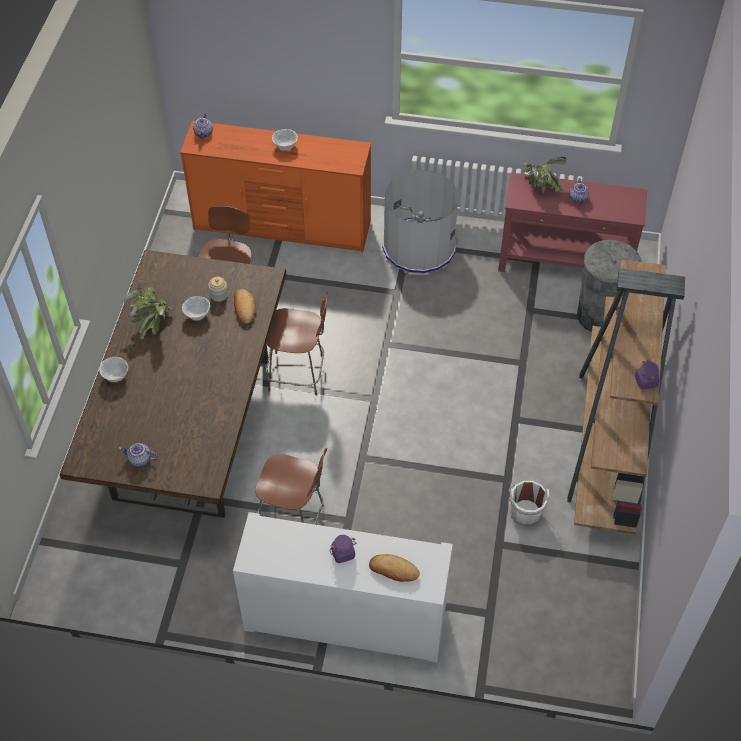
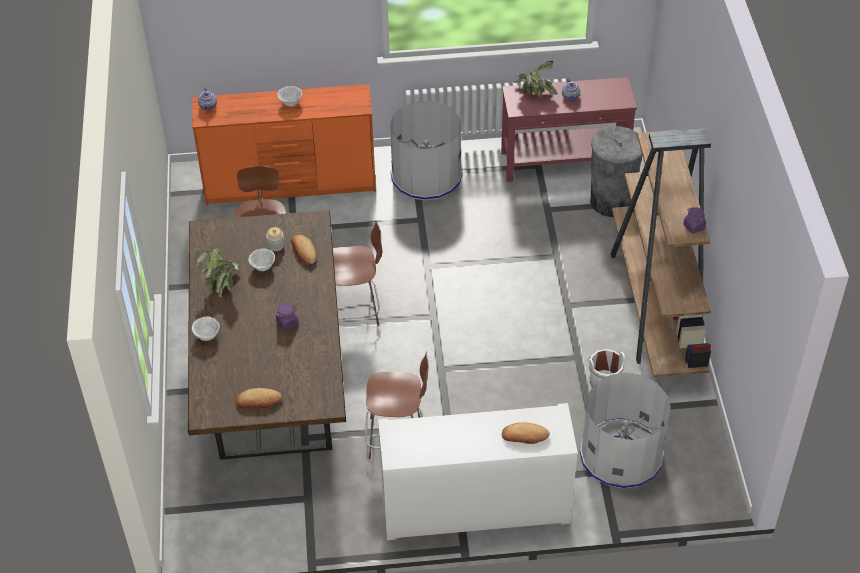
camera: 15 degrees left, 5 degrees down
teapot [119,443,157,467] -> bread [235,388,282,408]
purple jar [330,535,357,563] -> purple jar moved to [276,304,298,330]
none -> grey trash can [580,373,671,489]

